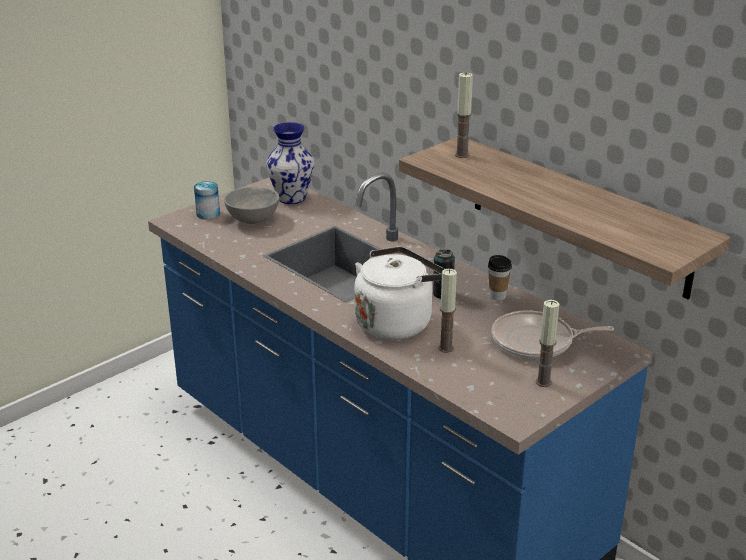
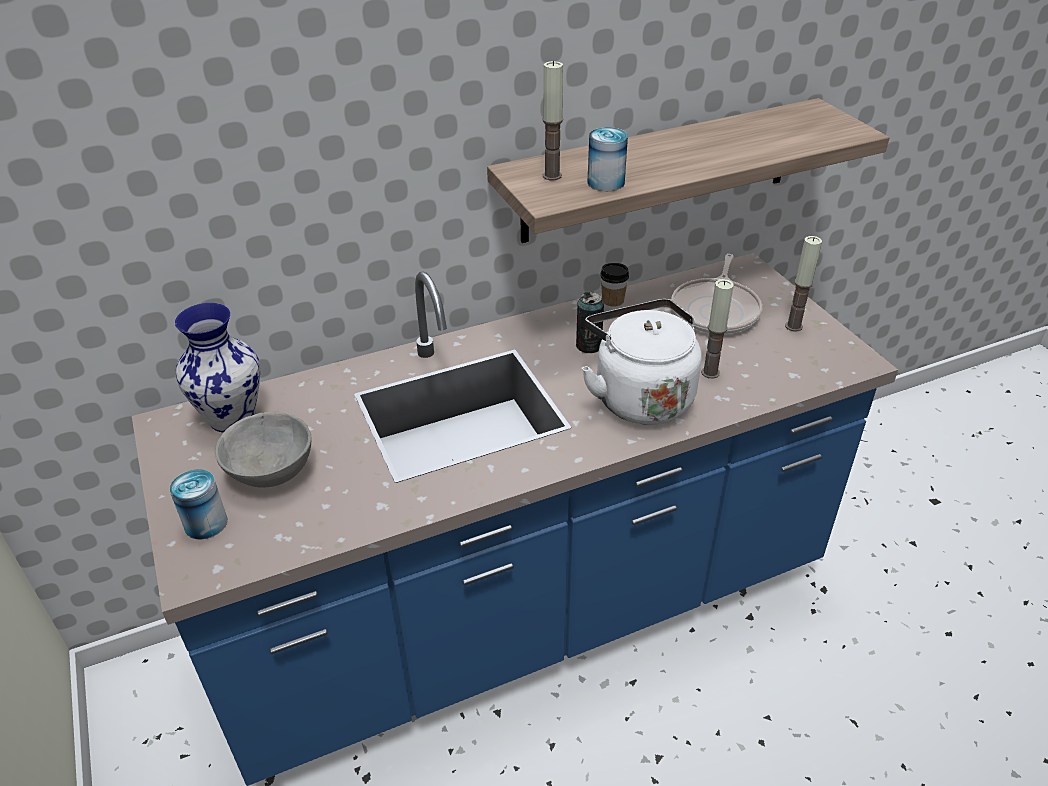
camera: 70 degrees left, 10 degrees up
none -> can [587,127,628,191]

